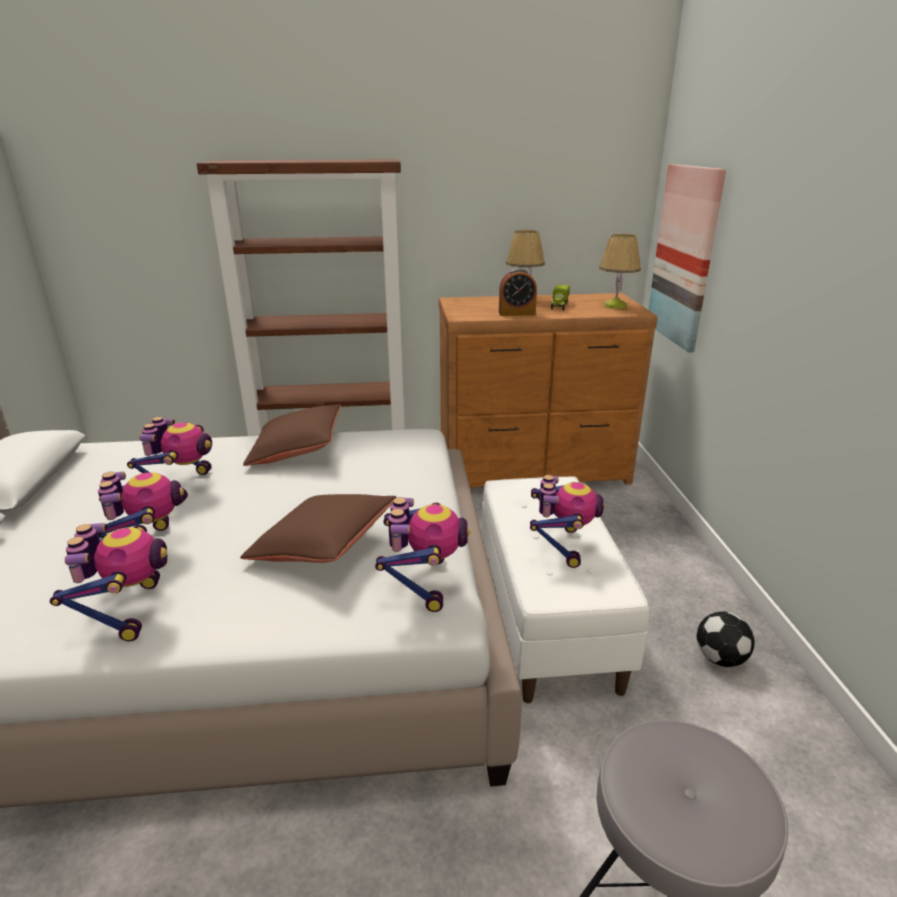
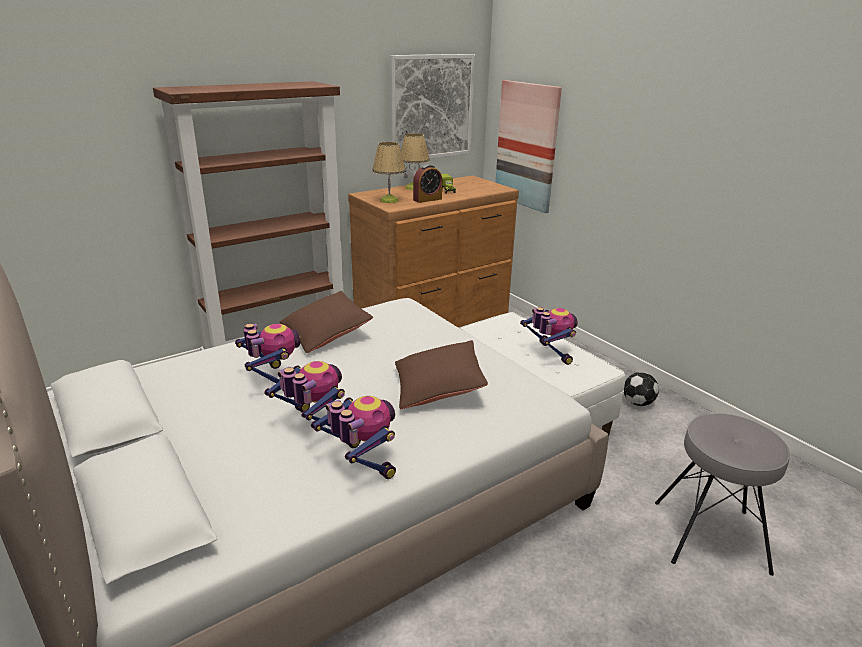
camera: 30 degrees left, 0 degrees up
toy robot [375,497,470,612] -> none
table lamp [599,234,641,309] -> table lamp moved to [372,142,406,203]
none -> picture [389,54,475,159]

